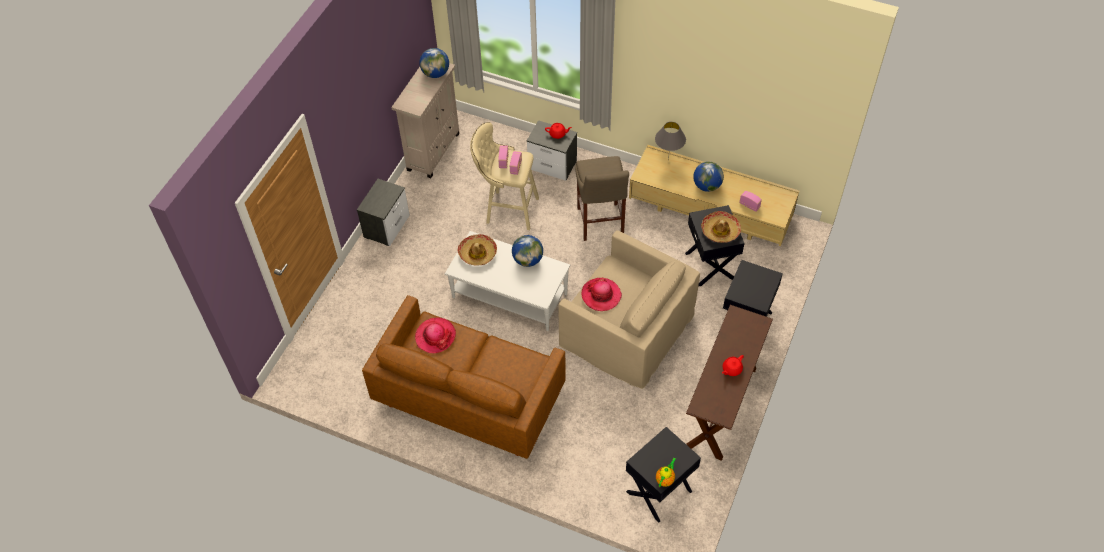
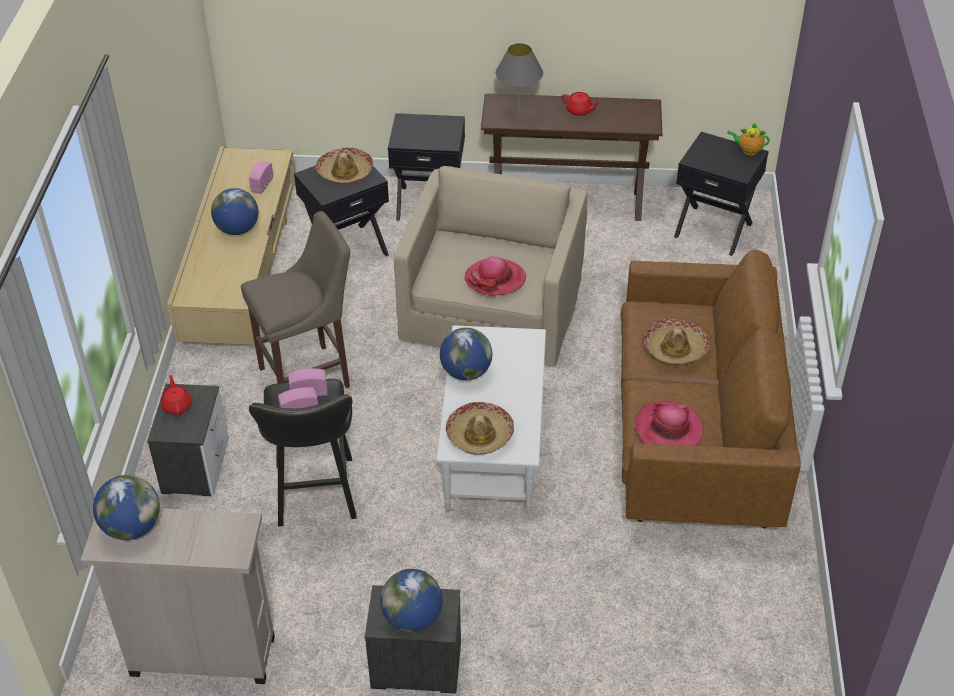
camera: 110 degrees left, 10 degrees down
beige stool [470,122,539,230] -> black stool [249,379,357,526]
grey table lamp [655,122,686,161] -> grey table lamp moved to [495,43,543,115]
none -> globe [380,569,443,632]
none -> hat [644,318,709,366]

